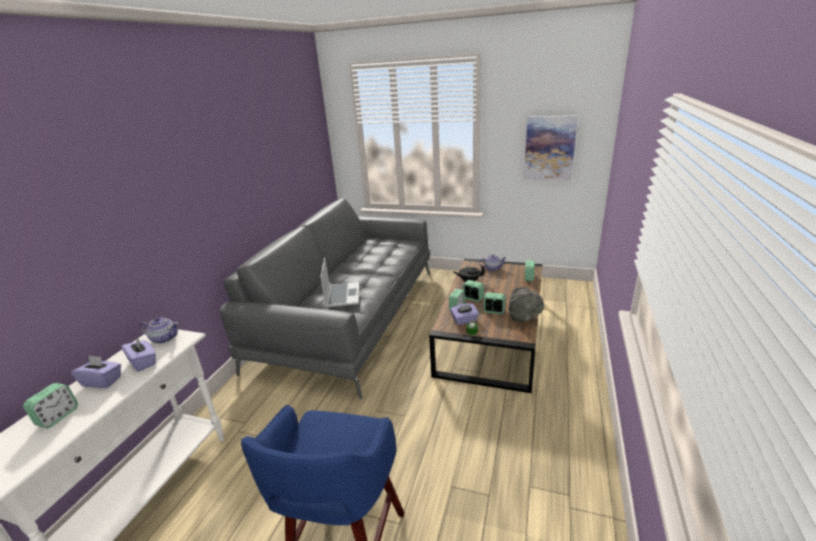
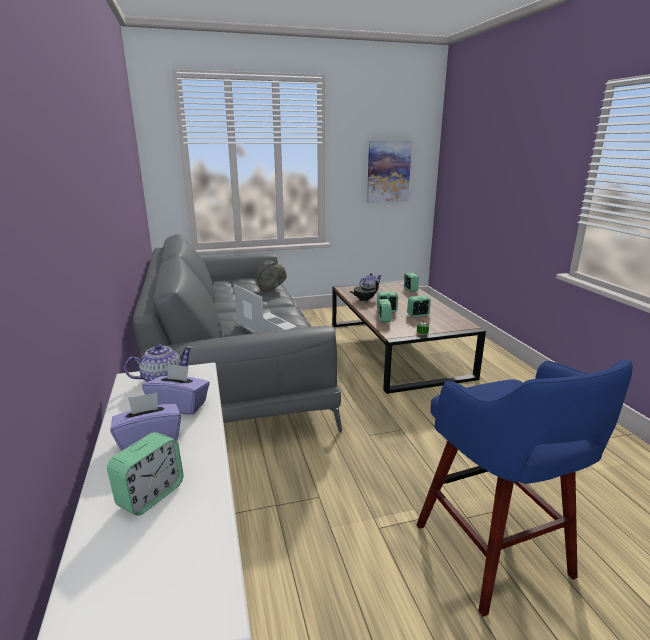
camera: 35 degrees left, 5 degrees down
alarm clock [23,383,78,428] -> alarm clock turned 45 degrees clockwise [107,432,183,516]
purple tissue box [450,303,479,325] -> none
grey hat [508,287,544,323] -> grey hat moved to [256,260,287,292]

